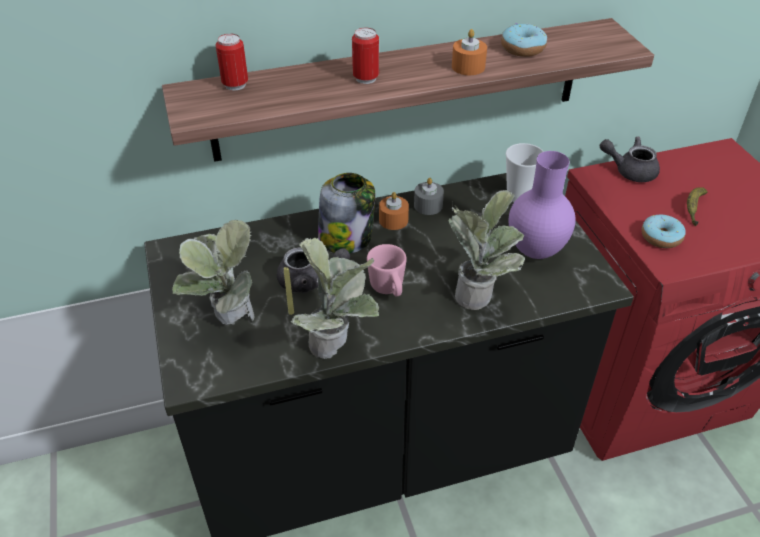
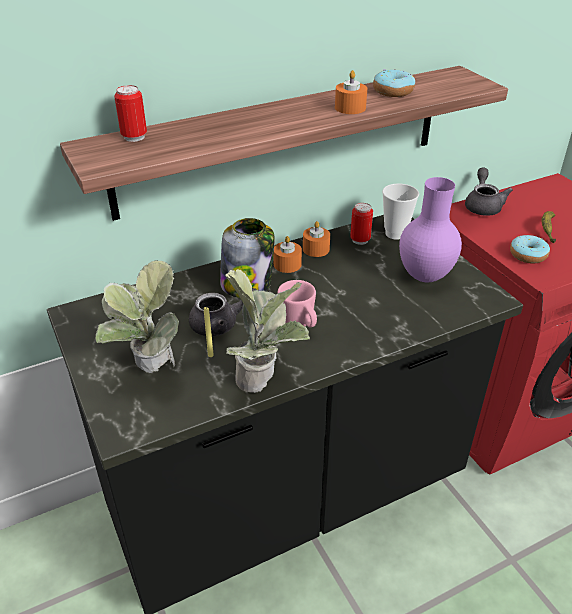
camera: 10 degrees left, 5 degrees down
can [352,28,379,84] -> can moved to [350,203,373,245]
grey candle [414,178,444,215] -> orange candle [303,221,330,257]
potted plant [448,190,525,310] -> none
grey teapot [600,137,660,182] -> grey teapot turned 90 degrees clockwise [465,167,513,216]

